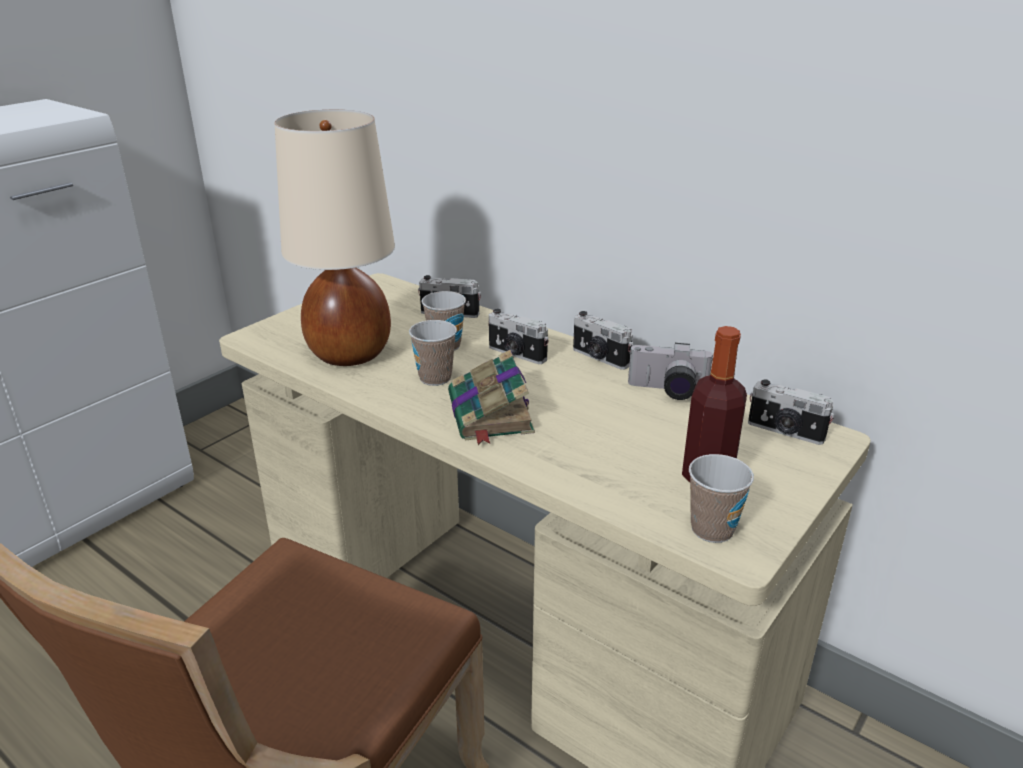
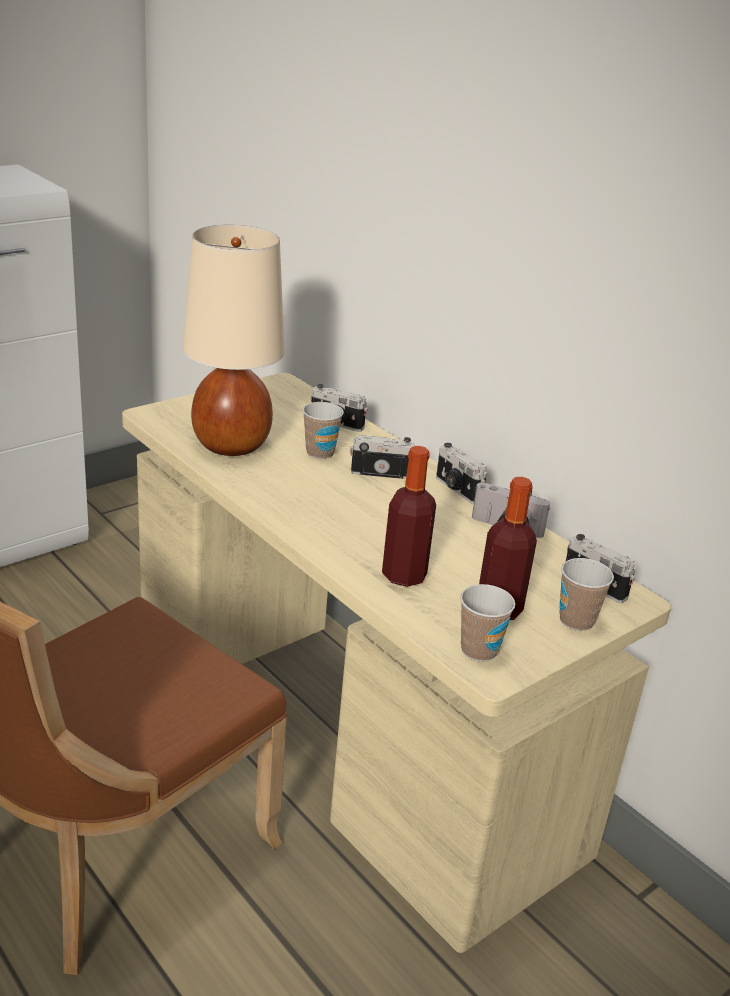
camera: 10 degrees right, 0 degrees up
cup [409,320,457,386] -> cup moved to [559,558,614,631]
book [448,350,535,445] -> none
camera [489,309,549,364] -> camera turned 135 degrees clockwise [350,435,415,479]
none -> bottle [382,446,436,587]

